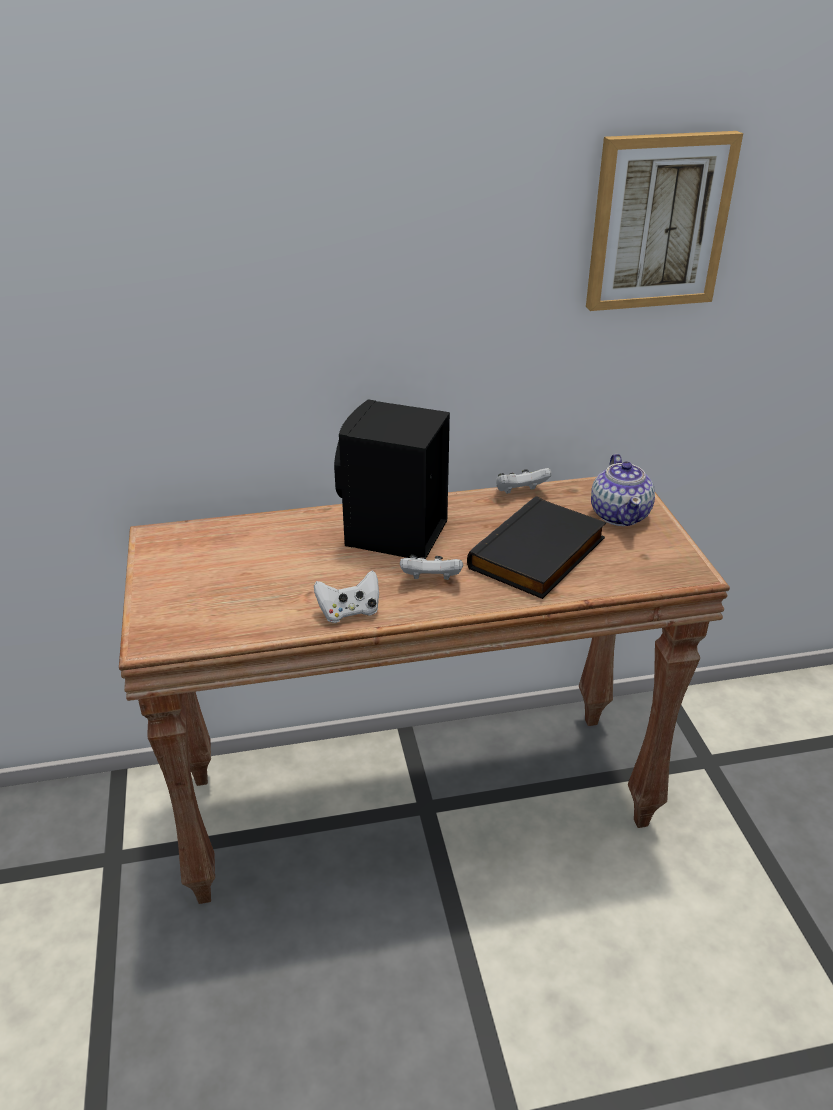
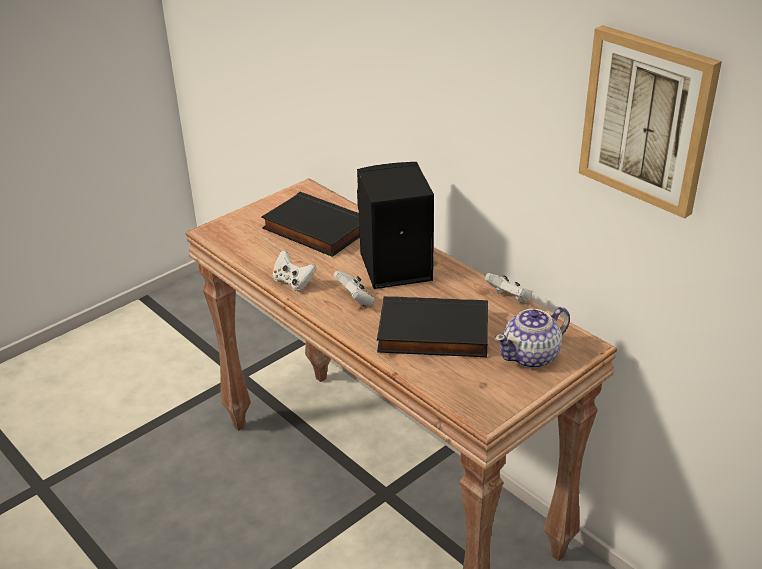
camera: 60 degrees right, 0 degrees up
none -> black book [261,192,360,257]

